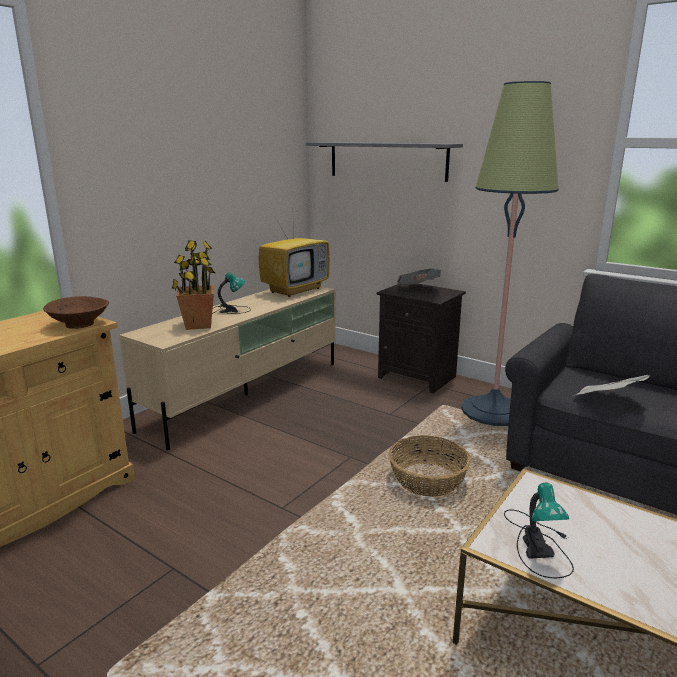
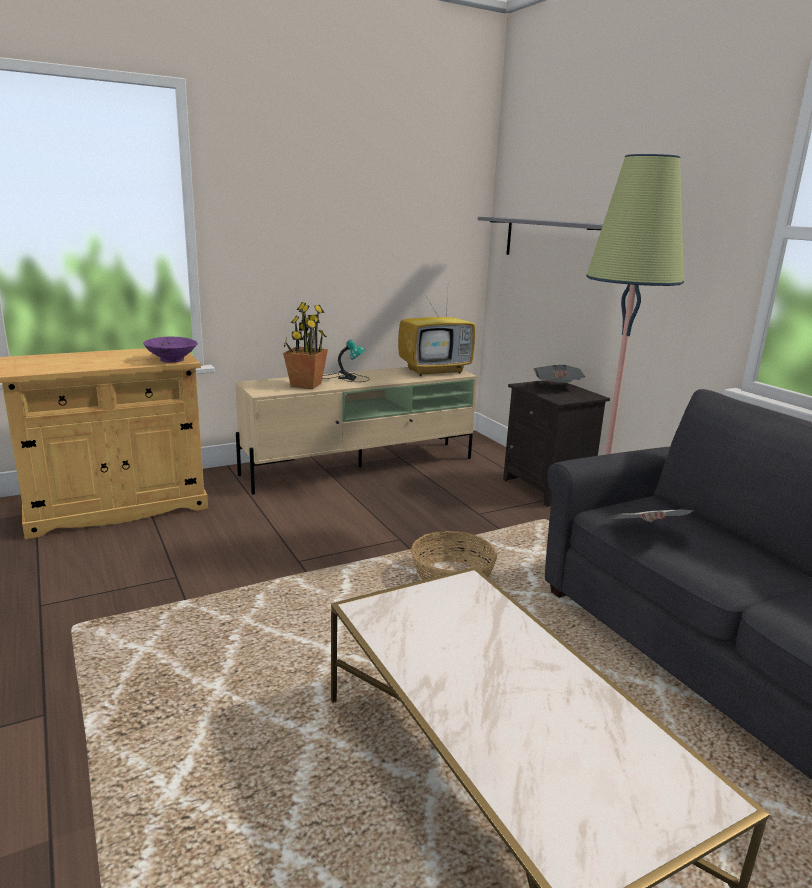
camera: 25 degrees right, 0 degrees up
brown bowl [43,296,109,329] -> purple bowl [143,337,198,363]
table lamp [504,483,574,578] -> none

